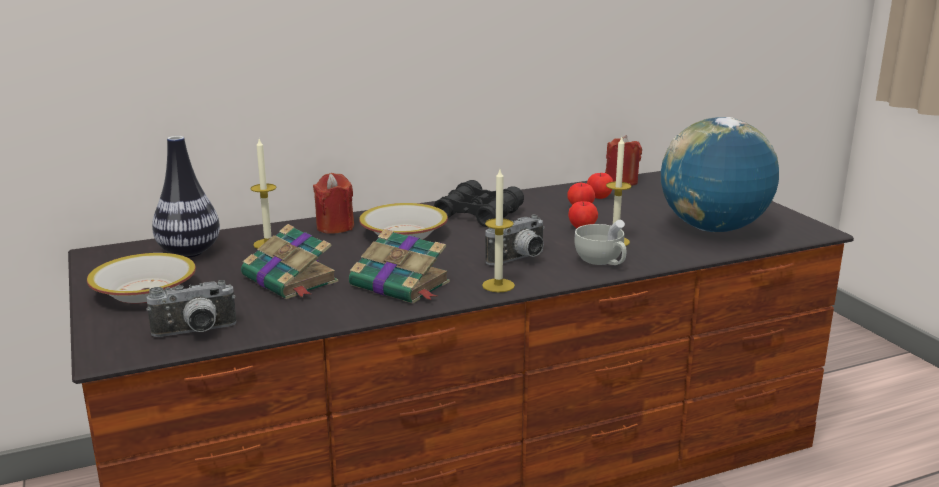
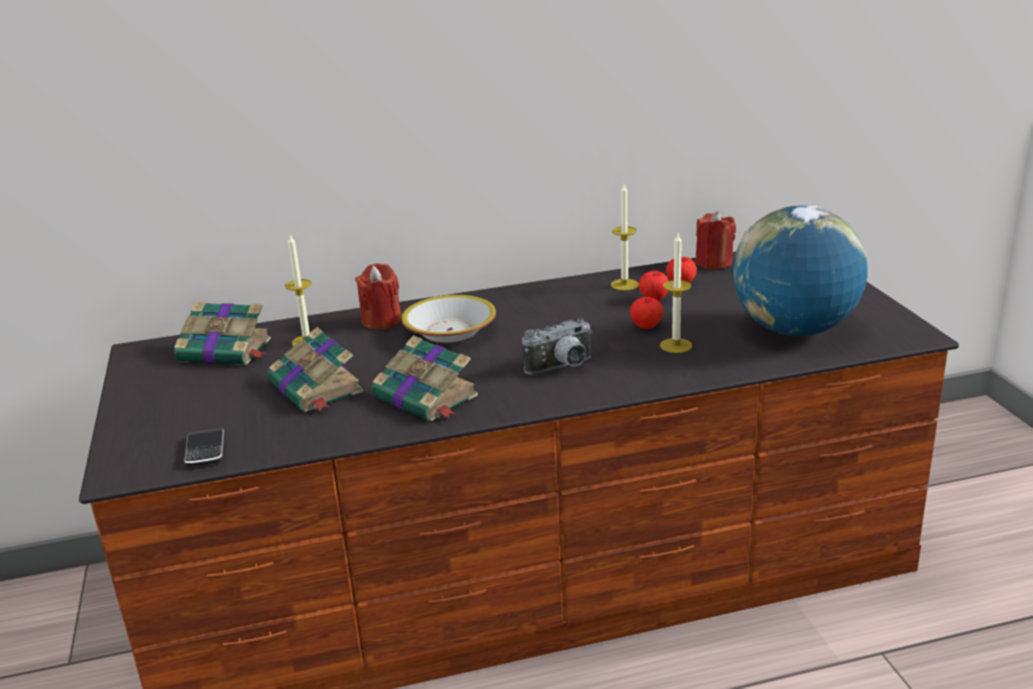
camera: 10 degrees right, 5 degrees up
bowl [87,253,196,303] -> none
camera [146,280,236,337] -> phone [184,428,224,467]
vase [152,136,220,258] -> book [174,302,271,365]
black binoculars [434,180,524,227] -> none
candle [482,170,515,292] -> candle moved to [611,184,639,291]
white cup [574,220,626,265] -> none

